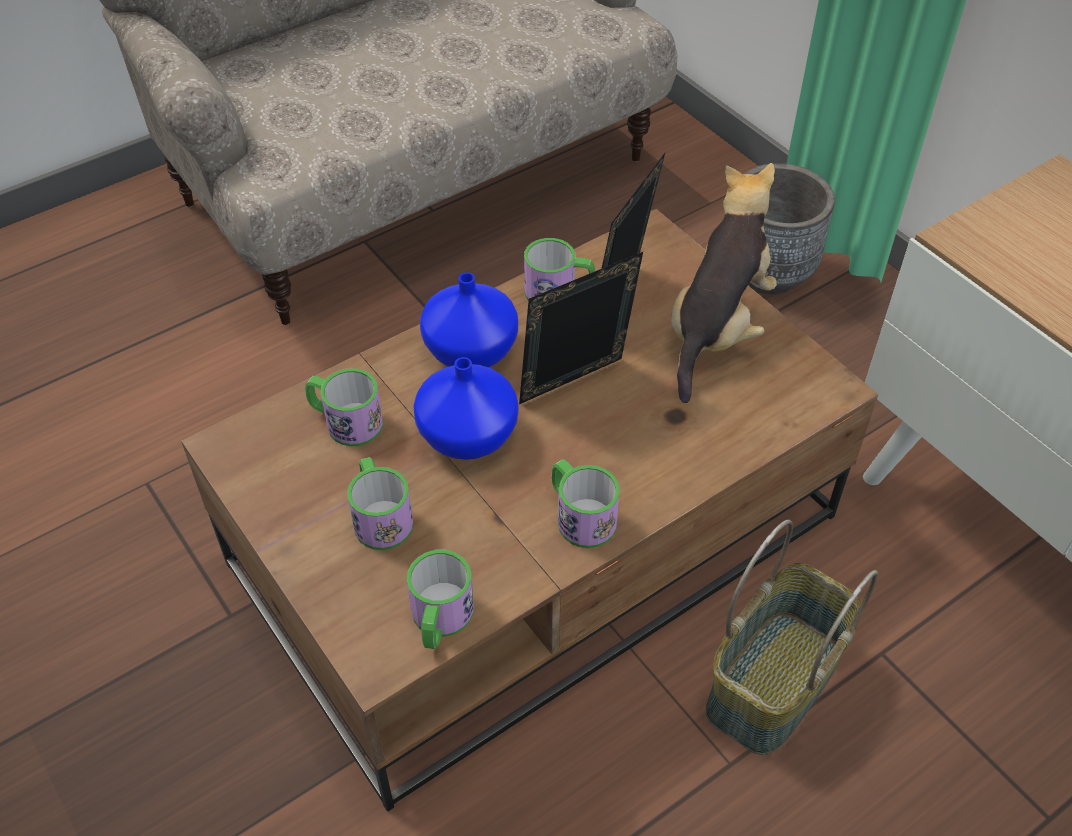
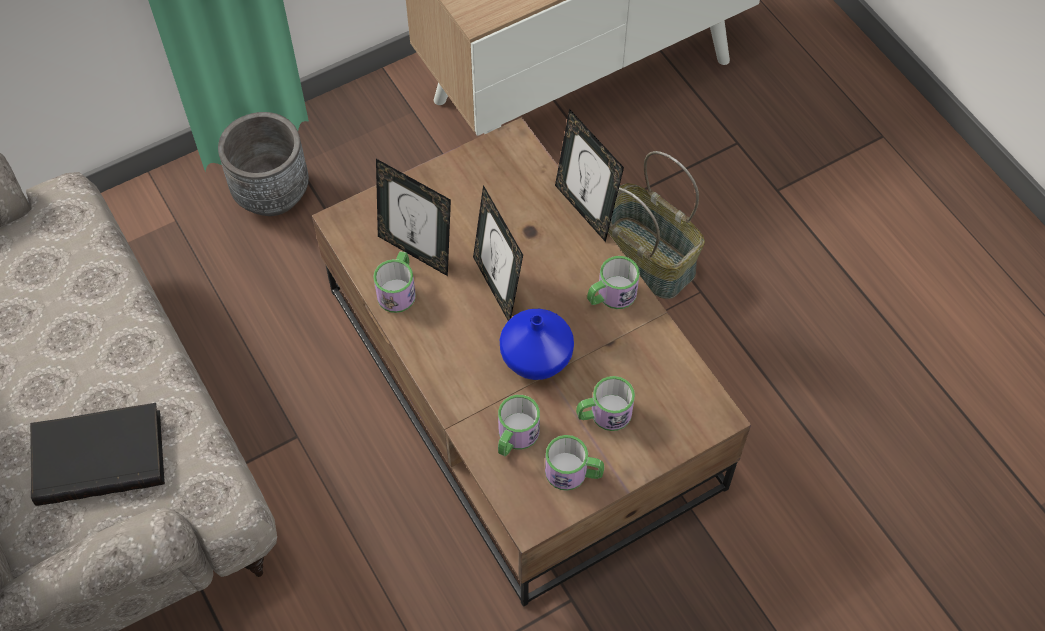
camera: 85 degrees left, 10 degrees up
mug [407,550,474,649] -> mug moved to [545,435,604,491]
blue vase [420,272,518,368] -> none
plush toy [671,163,777,403] -> none
none -> black book [30,403,165,506]
none -> picture frame [555,109,624,242]

